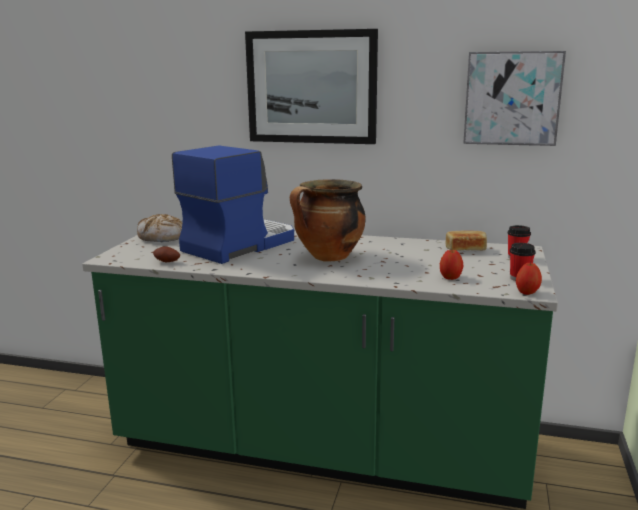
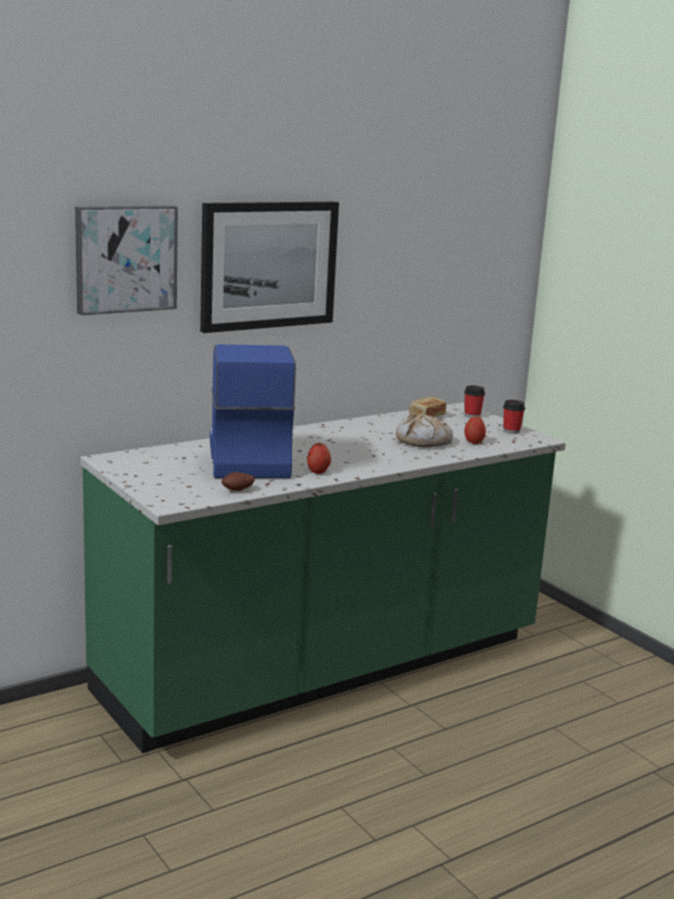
camera: 50 degrees left, 0 degrees up
bread [137,214,182,242] -> bread moved to [396,414,453,447]
cooking pot [290,179,366,262] -> none
picture [463,51,566,146] -> picture moved to [75,206,178,315]
apple [516,263,542,295] -> apple moved to [307,442,331,474]

